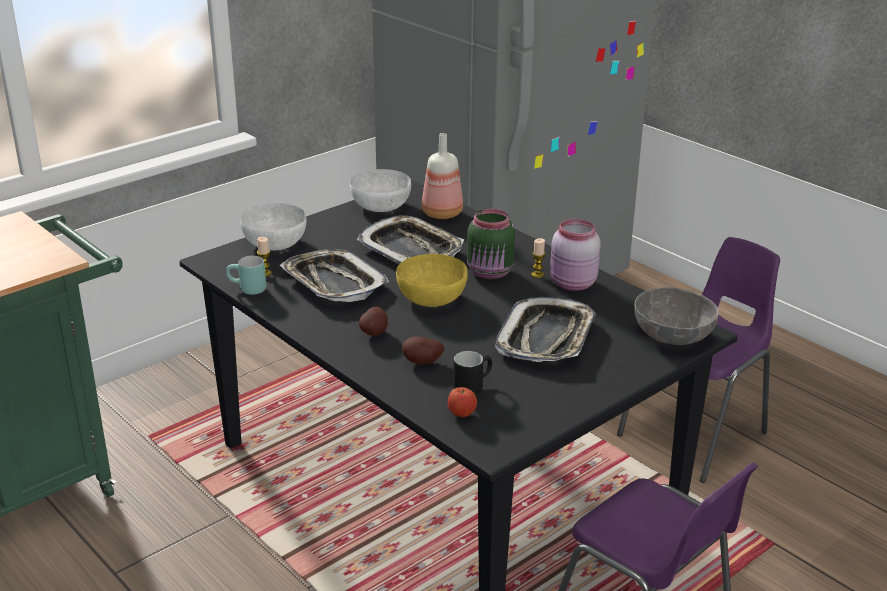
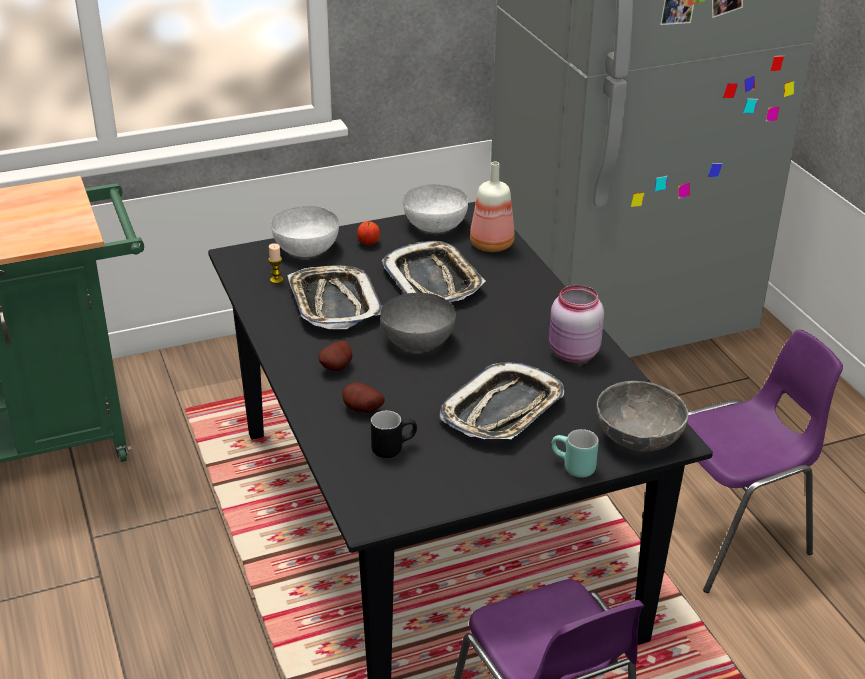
camera: 20 degrees right, 5 degrees up
turquoise mug [226,256,266,295] -> turquoise mug moved to [551,429,599,478]
yellow bowl [396,254,468,307] -> grey bowl [380,293,456,351]
apple [448,387,477,417] -> apple moved to [357,221,380,245]
green jar [467,208,515,279] -> none
candle [531,238,546,278] -> none

